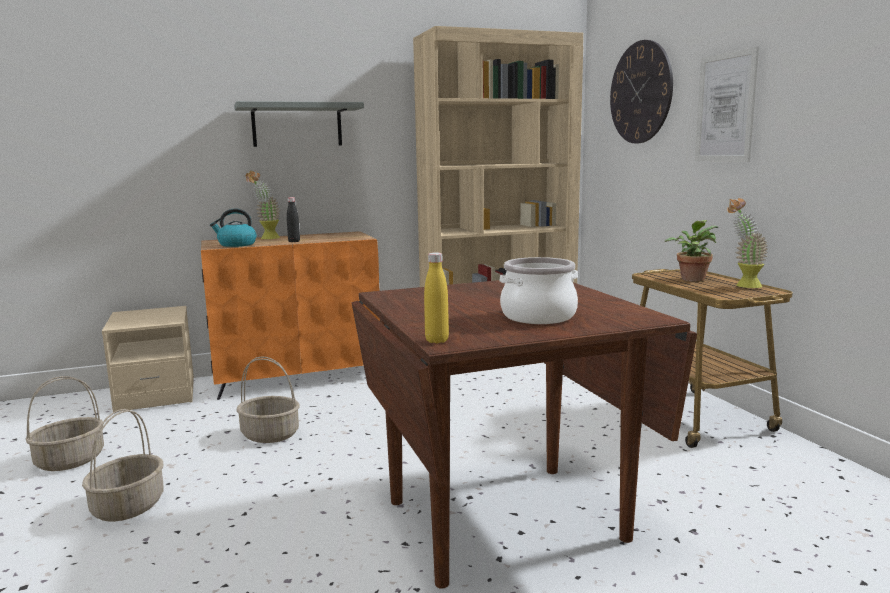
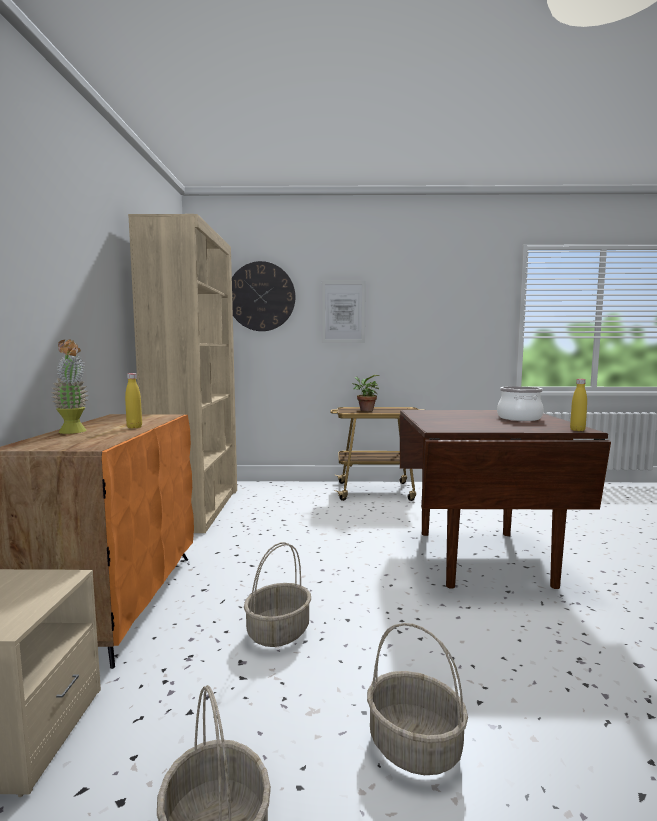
camera: 70 degrees left, 5 degrees down
kettle [210,209,257,247] -> none
grey shelf [234,101,364,147] -> none
black bottle [287,197,300,242] -> yellow bottle [125,373,142,428]
potted plant [727,198,768,288] -> none

